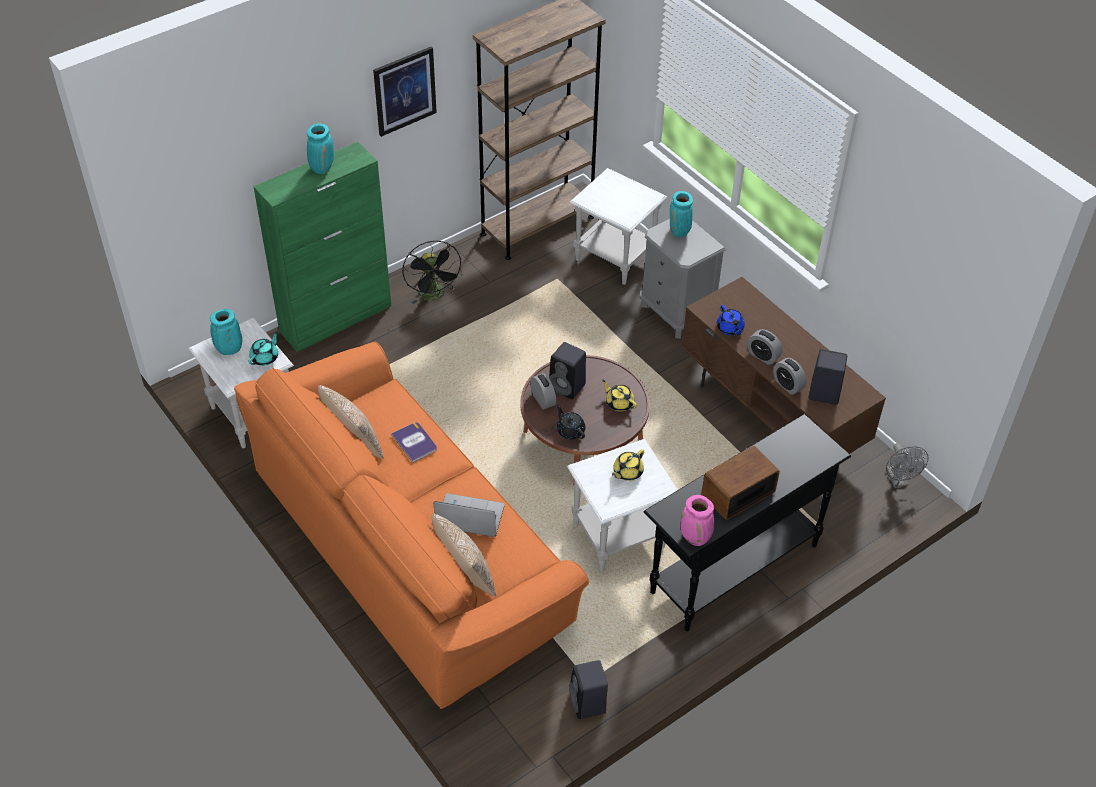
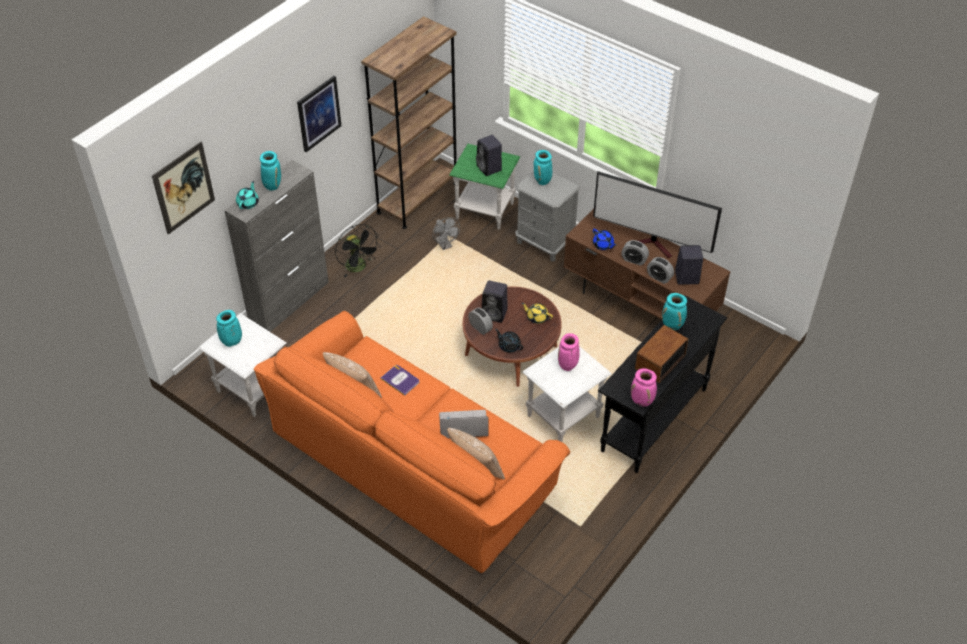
camera: 15 degrees left, 0 degrees up
turquoise teapot [249,331,278,366] -> turquoise teapot moved to [236,181,259,209]
green cabinet [253,142,391,352] -> grey cabinet [224,160,329,332]
white side table [569,168,668,285] -> green side table [449,144,520,230]
black speaker [569,660,608,719] -> black speaker moved to [476,135,502,176]
yellow teapot [612,449,644,481] -> pink vase [558,333,579,371]
grey fan [886,443,928,488] -> grey fan moved to [432,217,460,250]
none -> picture [152,142,215,235]
none -> television [593,171,722,258]
none -> turquoise vase [662,293,687,330]

